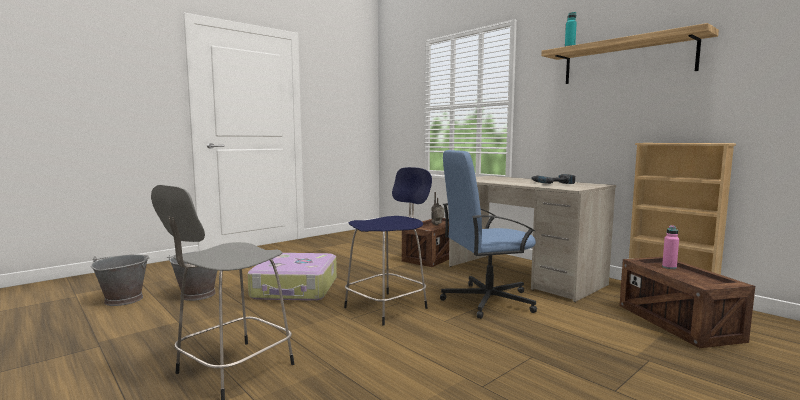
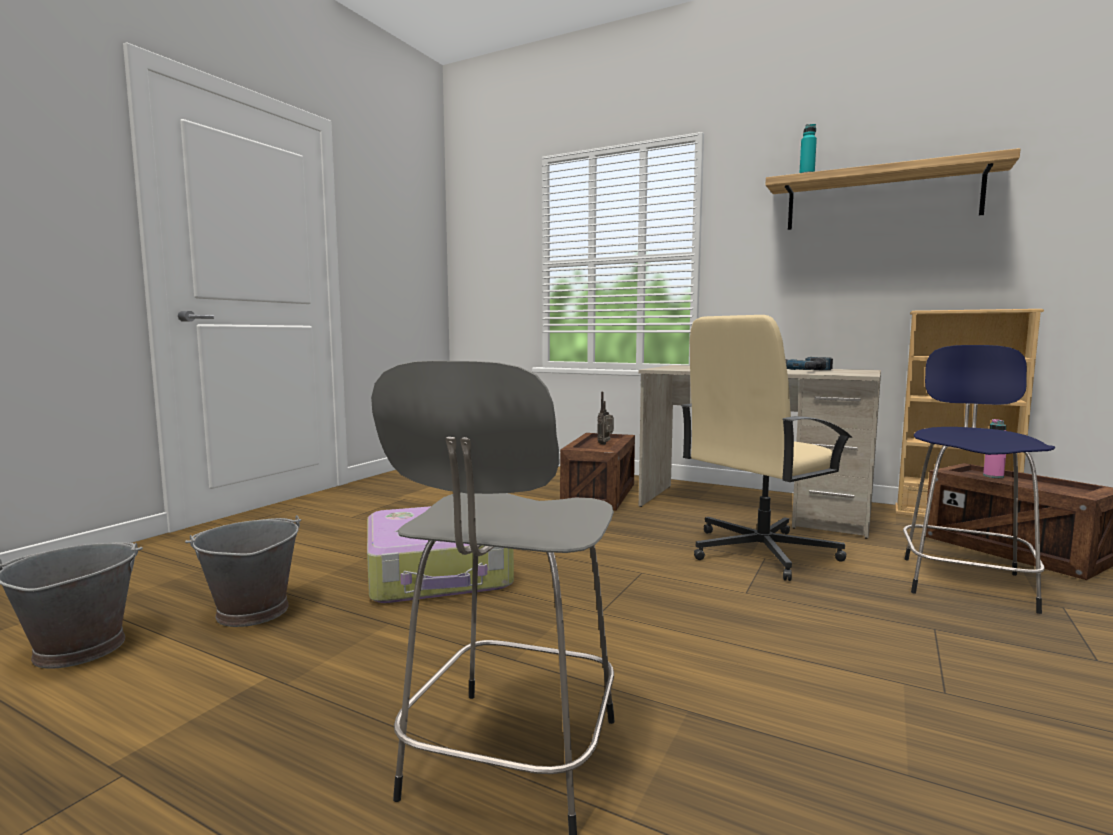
camera: 20 degrees left, 0 degrees up
blue stool [344,167,432,325] -> blue stool moved to [903,345,1055,614]
blue office chair [440,150,537,319] -> beige office chair [681,315,852,581]

